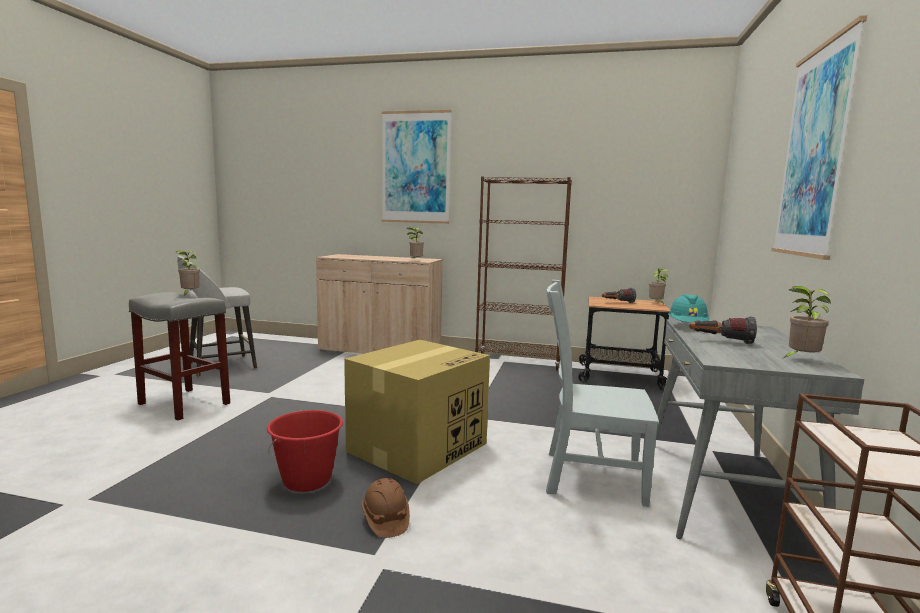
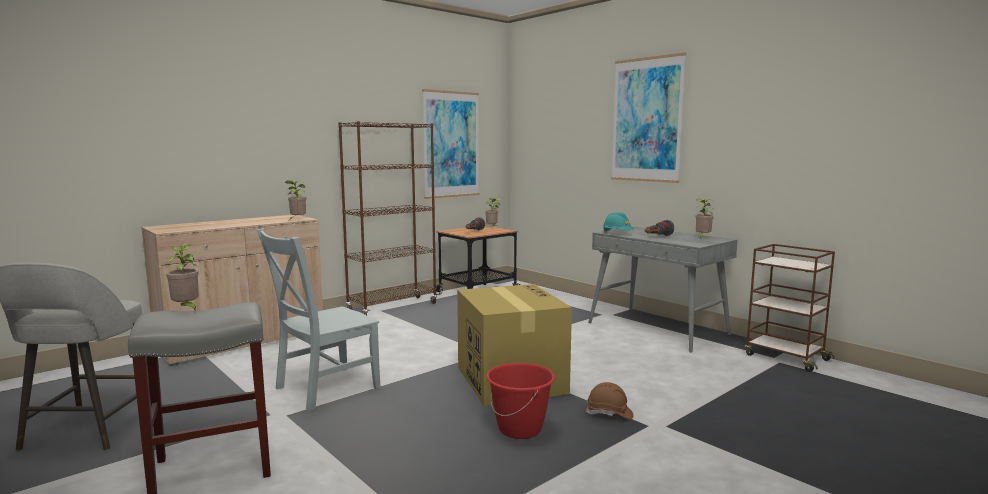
camera: 55 degrees left, 0 degrees up
picture [382,110,452,224] -> picture moved to [422,89,479,199]
grey chair [546,280,659,507] -> grey chair moved to [256,229,380,411]

